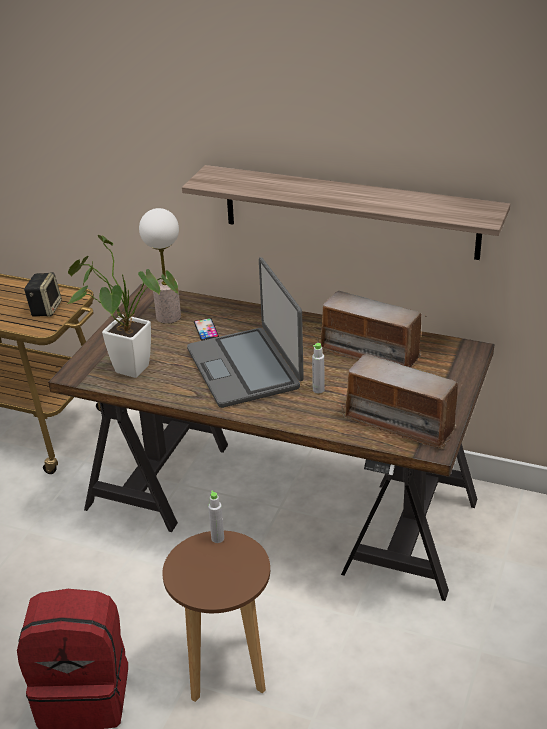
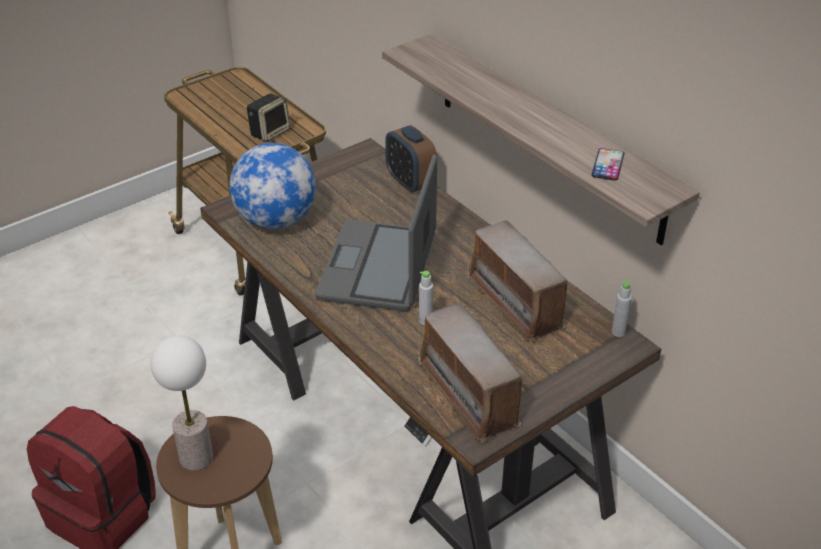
camera: 30 degrees right, 5 degrees up
potted plant [67,235,179,378] -> globe [229,143,316,229]
table lamp [139,208,181,324] -> table lamp moved to [150,336,213,471]
phone [194,318,219,341] -> phone moved to [592,148,624,181]
grey bottle [208,490,224,543] -> grey bottle moved to [612,280,632,337]
none -> alarm clock [385,125,437,193]

